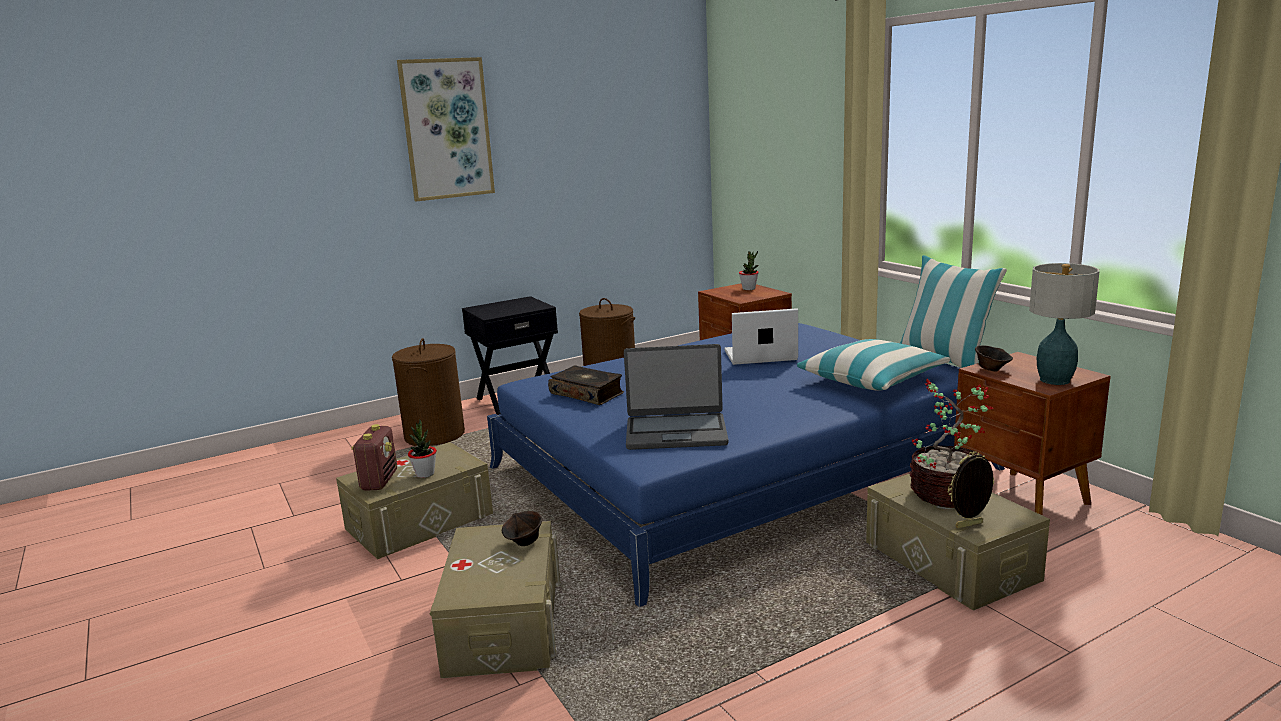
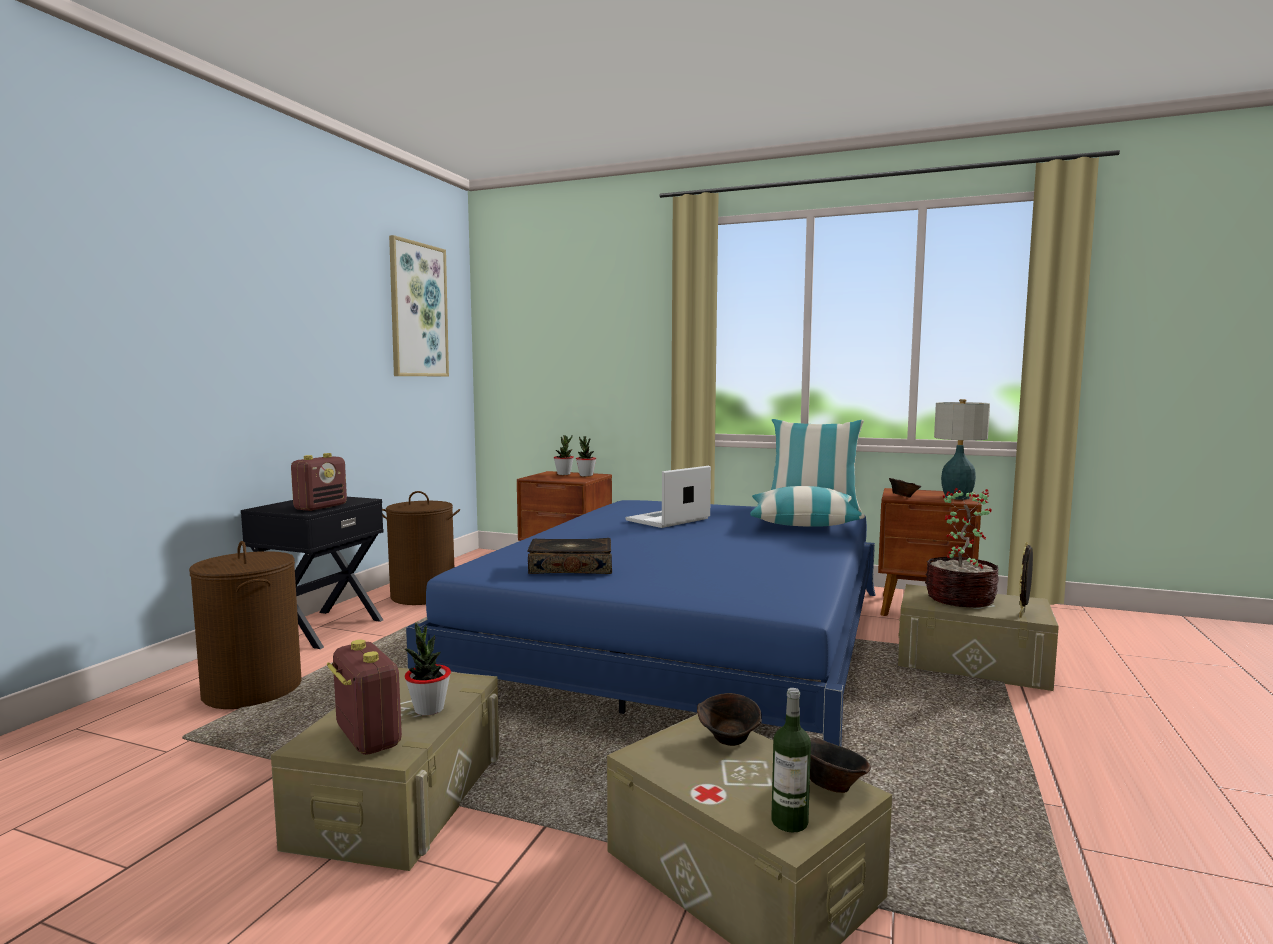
camera: 40 degrees left, 10 degrees down
picture [397,57,495,201] -> picture moved to [389,235,449,376]
laptop [624,344,728,450] -> none
none -> radio [291,453,347,511]
none -> potted plant [576,436,596,477]
none -> bottle [771,688,811,833]
none -> brown bowl [810,738,871,793]

